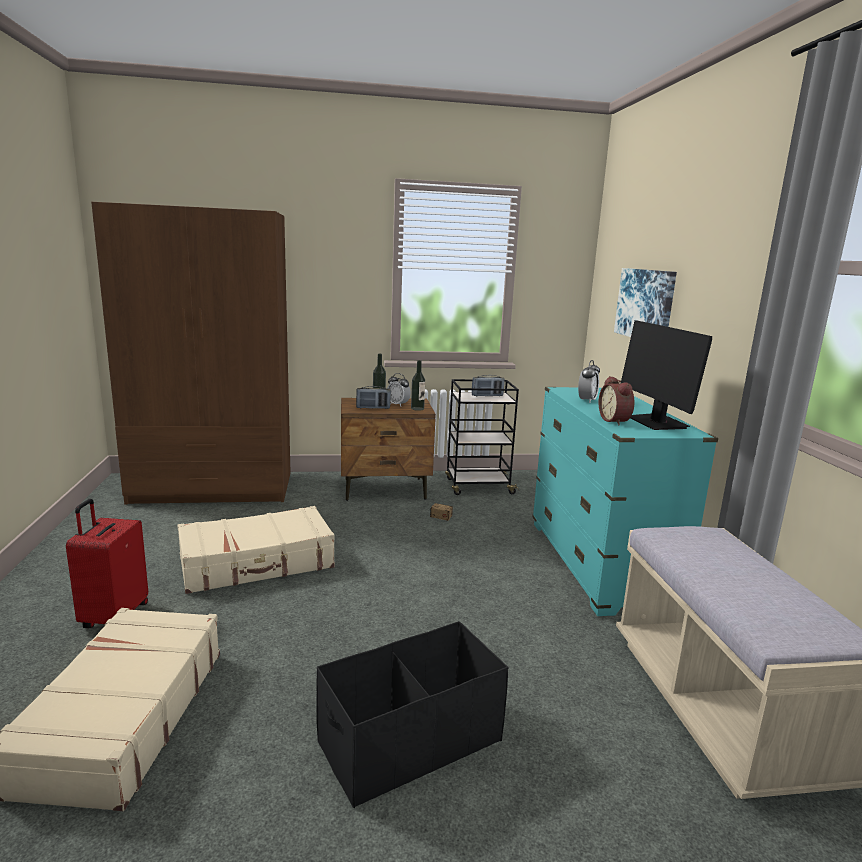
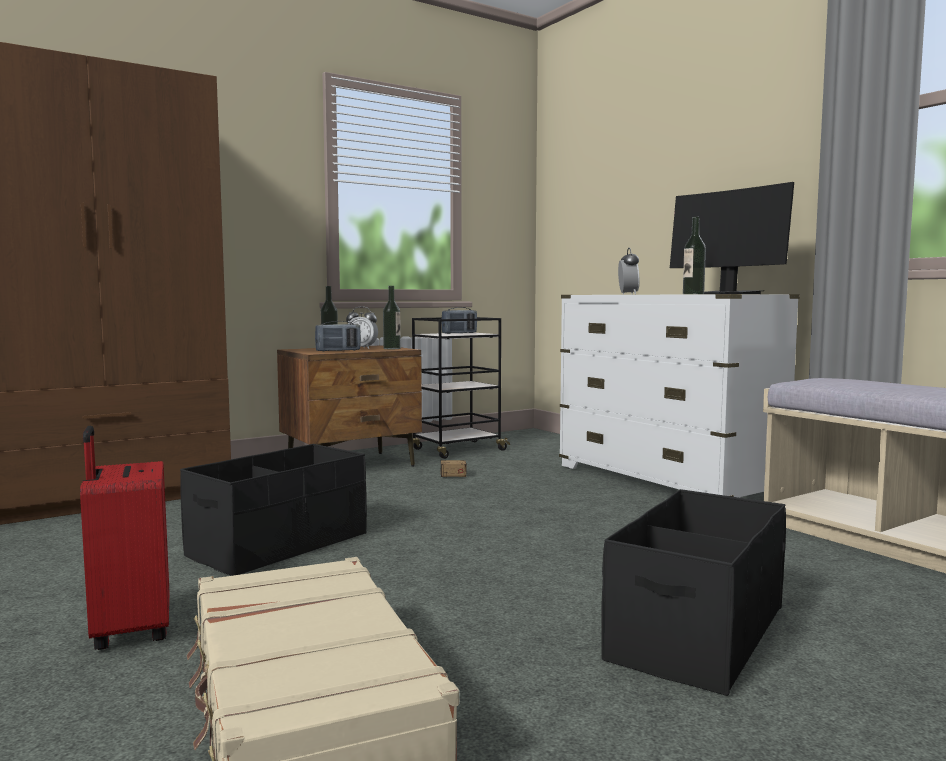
camera: 25 degrees left, 10 degrees down
beige suitcase [177,506,335,594] -> black storage box [180,444,367,576]
turquoise dresser [532,387,718,616] -> white dresser [559,294,800,498]
alarm clock [598,376,634,425] -> bottle [683,217,706,294]
picture [614,268,677,337] -> none

